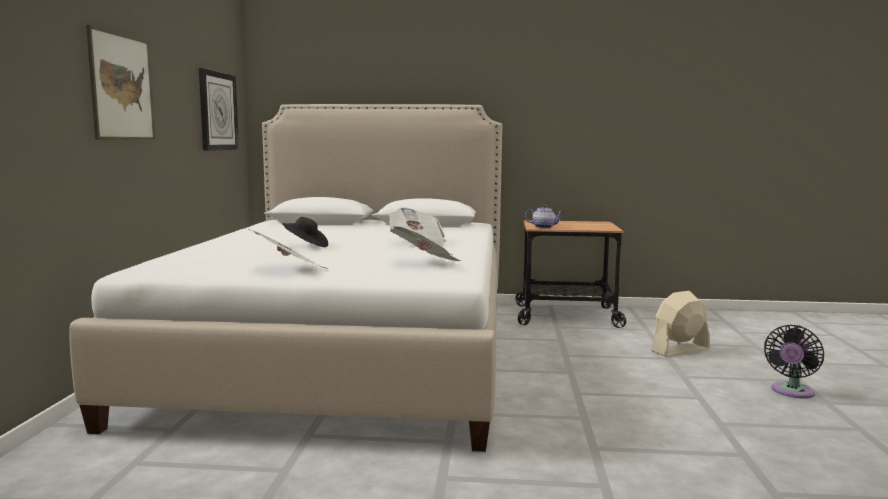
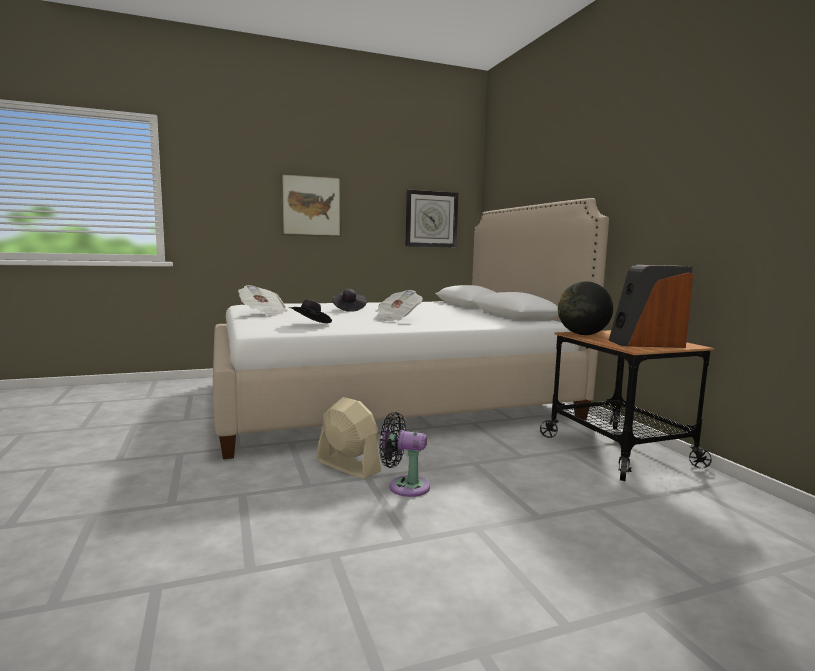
camera: 65 degrees right, 0 degrees up
newspaper [390,227,461,261] -> black hat [288,300,332,323]
teapot [525,205,564,228] -> globe [558,281,613,335]
beige fan [651,291,710,357] -> beige fan moved to [316,397,381,479]
black fan [764,325,824,399] -> black fan moved to [379,412,430,497]
none -> speaker [608,265,693,348]

